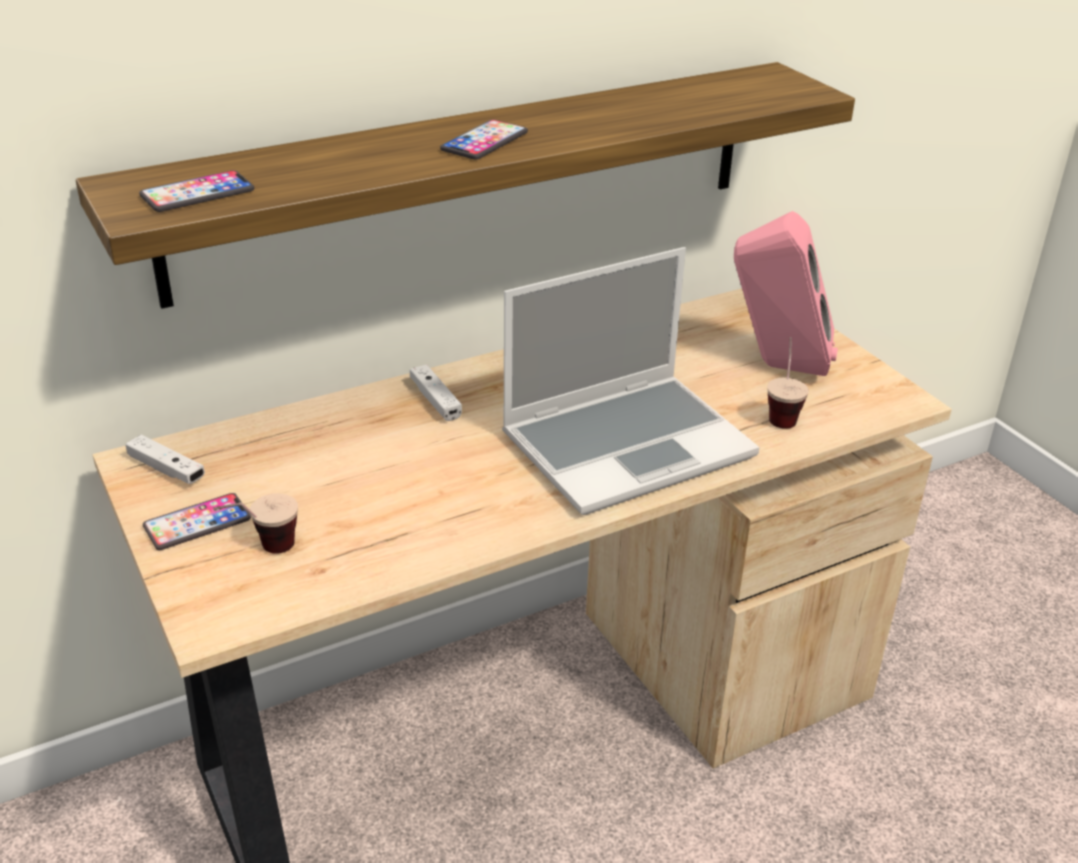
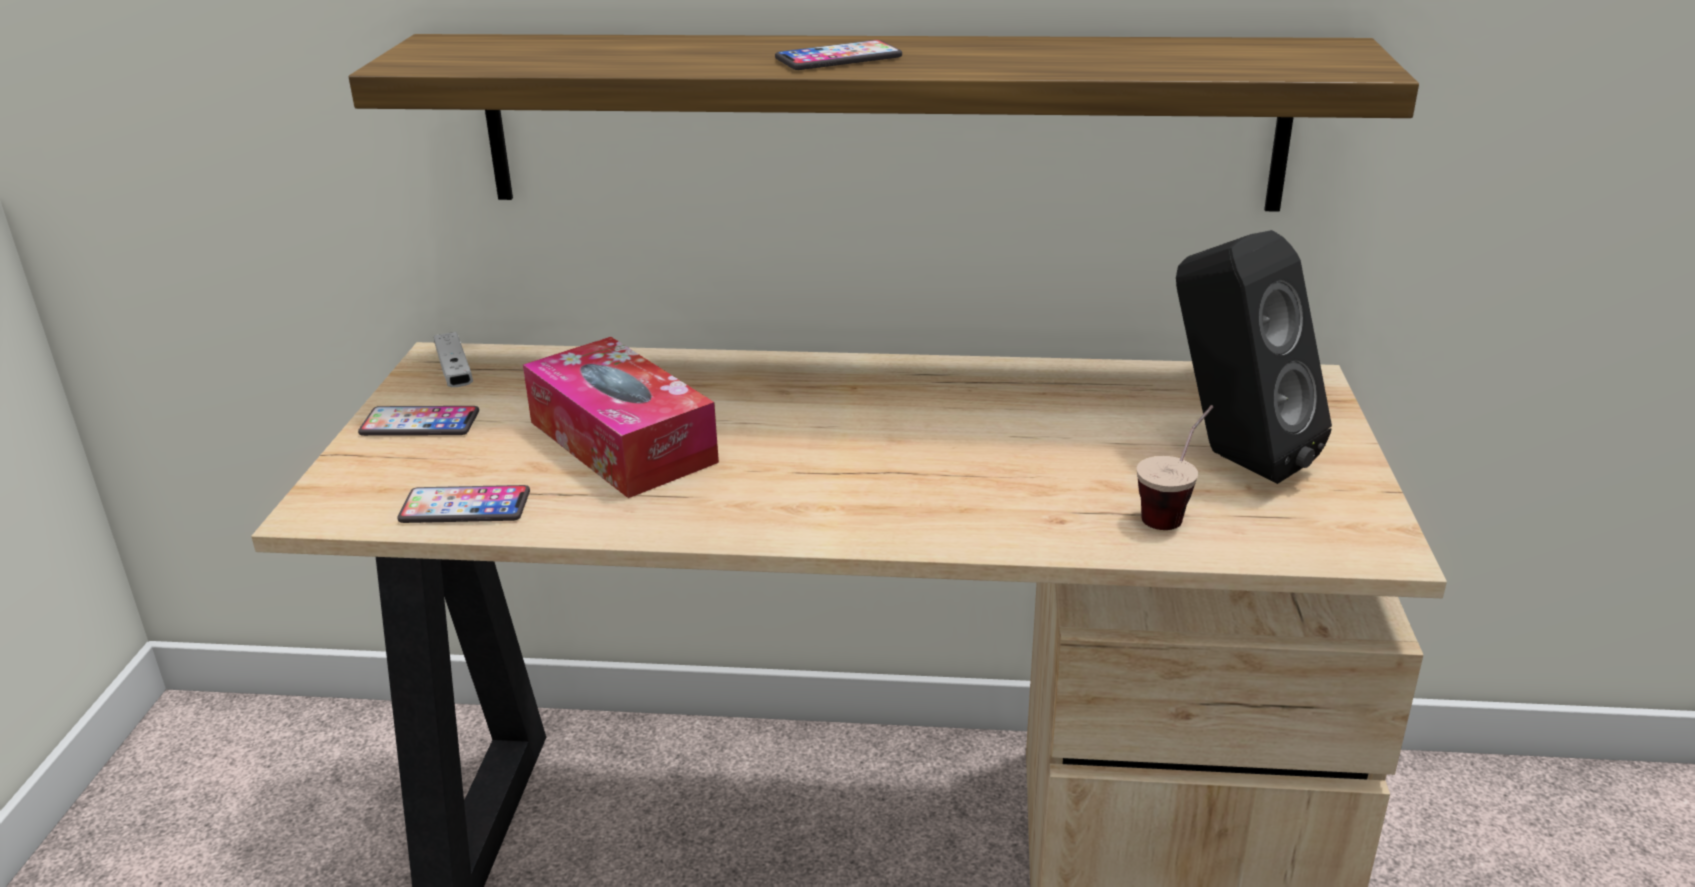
camera: 35 degrees right, 5 degrees down
phone [139,170,254,212] -> phone moved to [397,485,530,523]
cup [213,493,298,554] -> none
white game controller [410,364,462,421] -> none
laptop [502,247,760,515] -> none
pink speaker [734,211,838,376] -> black speaker [1176,230,1332,484]
none -> tissue box [523,337,719,498]

